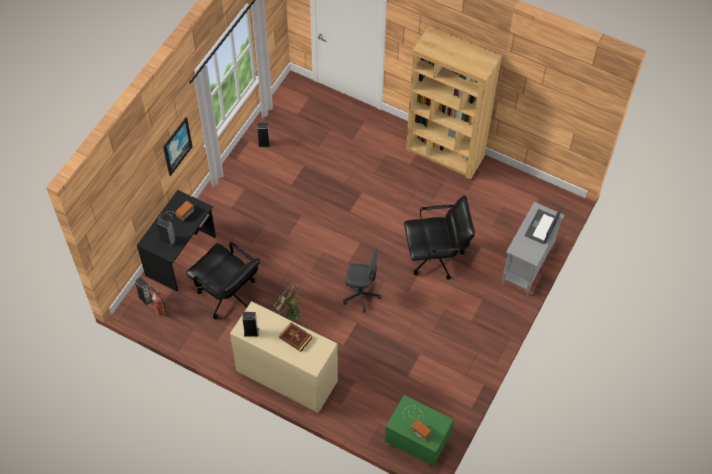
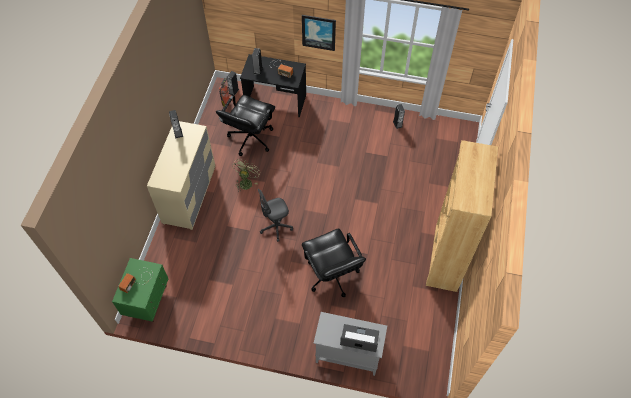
camera: 75 degrees right, 0 degrees up
book [279,322,312,352] -> none
grey office chair [343,249,381,313] -> grey office chair turned 75 degrees clockwise [258,189,293,242]

